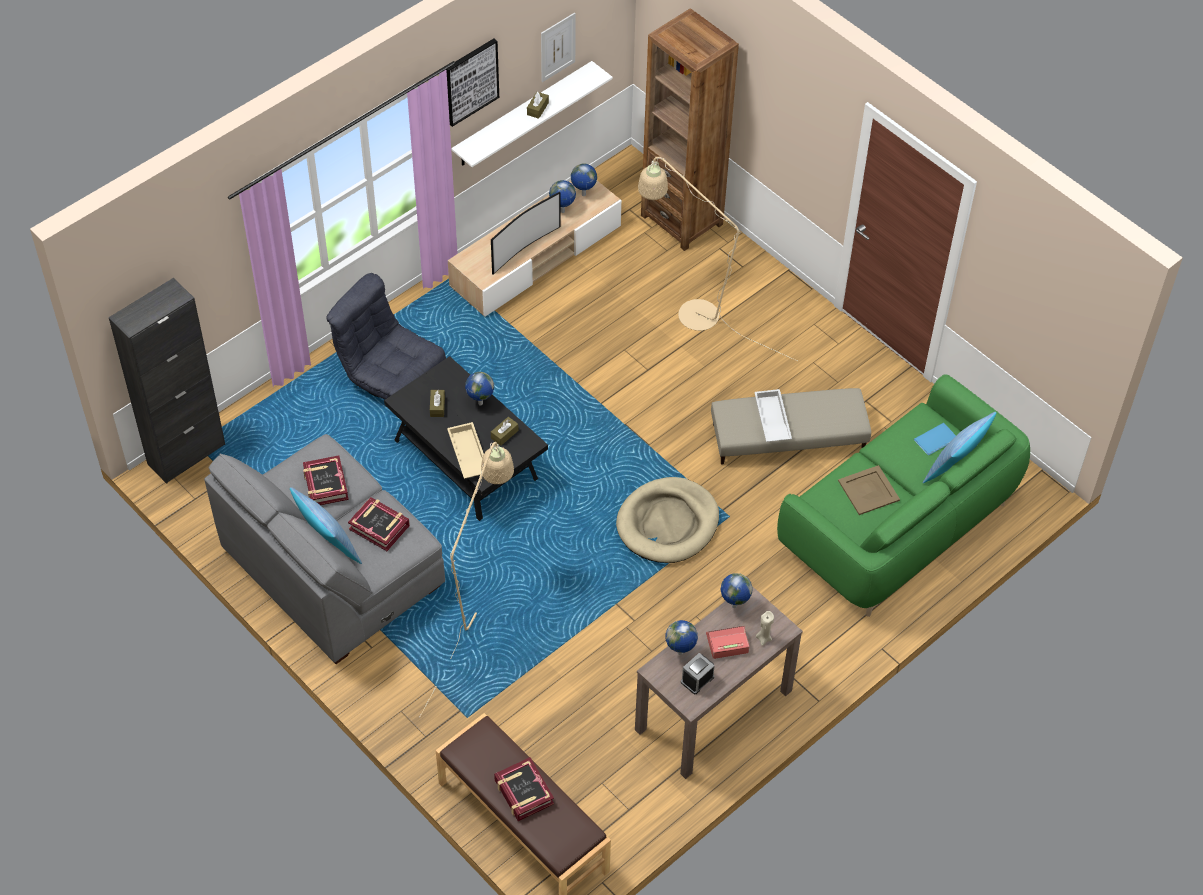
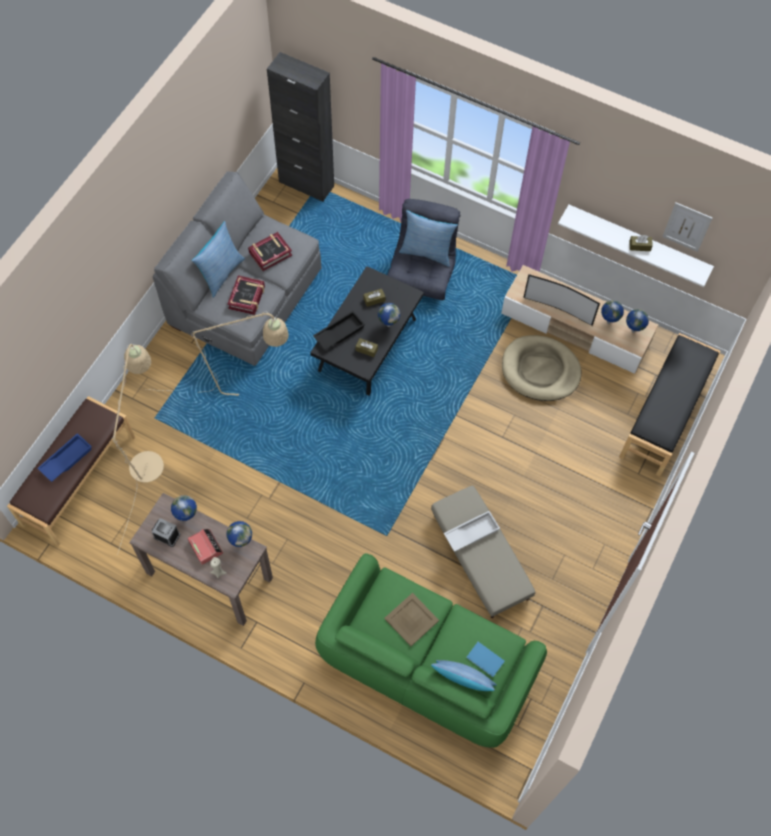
camera: 70 degrees right, 10 degrees up
picture [446,39,499,127] -> none
beige tray [447,422,484,479] -> black tray [313,311,365,350]
book [494,757,554,821] -> blue tray [37,433,92,482]
beige dog bed [616,477,719,563] -> beige dog bed moved to [502,335,582,401]
beige floor lamp [638,157,797,361] -> beige floor lamp moved to [113,344,164,552]
brown bookcase [641,8,739,251] -> black bench [619,333,720,476]
none -> pillow [399,210,458,267]

